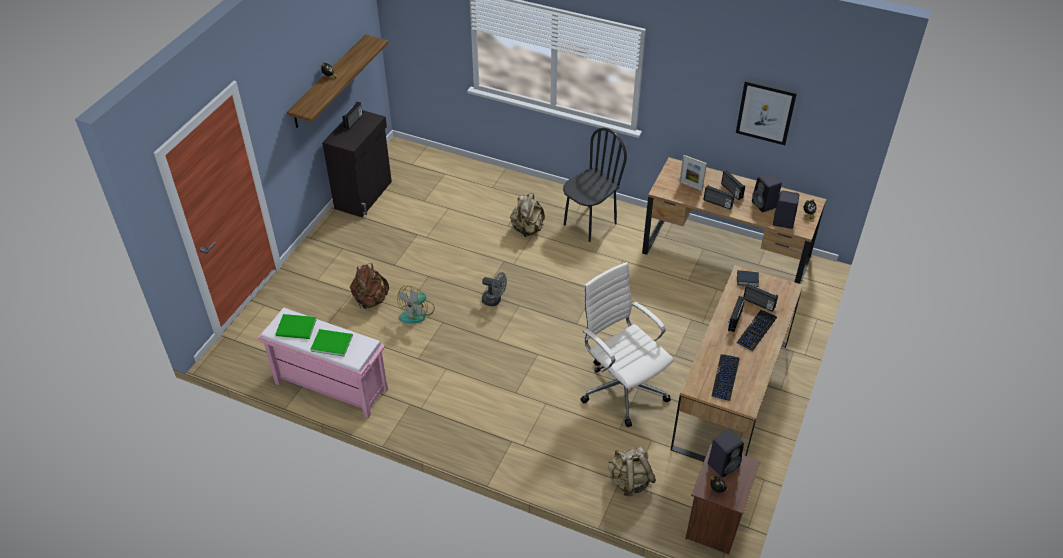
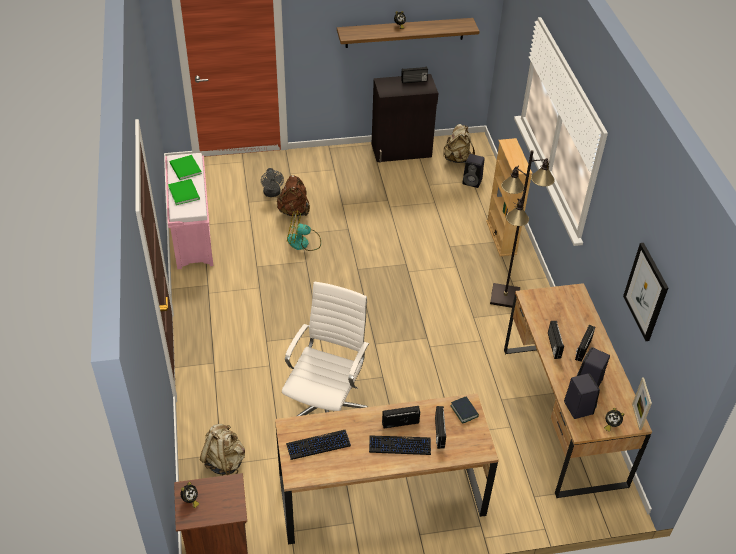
camera: 55 degrees right, 0 degrees up
grey fan [482,272,507,306] -> grey fan moved to [261,168,284,197]
beige backpack [510,193,545,237] -> beige backpack moved to [443,124,475,163]
black chair [563,128,627,242] -> black floor lamp [490,150,555,308]
picture frame [679,155,707,191] -> picture frame moved to [632,378,652,430]
black speaker [708,429,744,478] -> black speaker moved to [462,154,485,188]
none -> beige bookcase [486,138,532,256]

